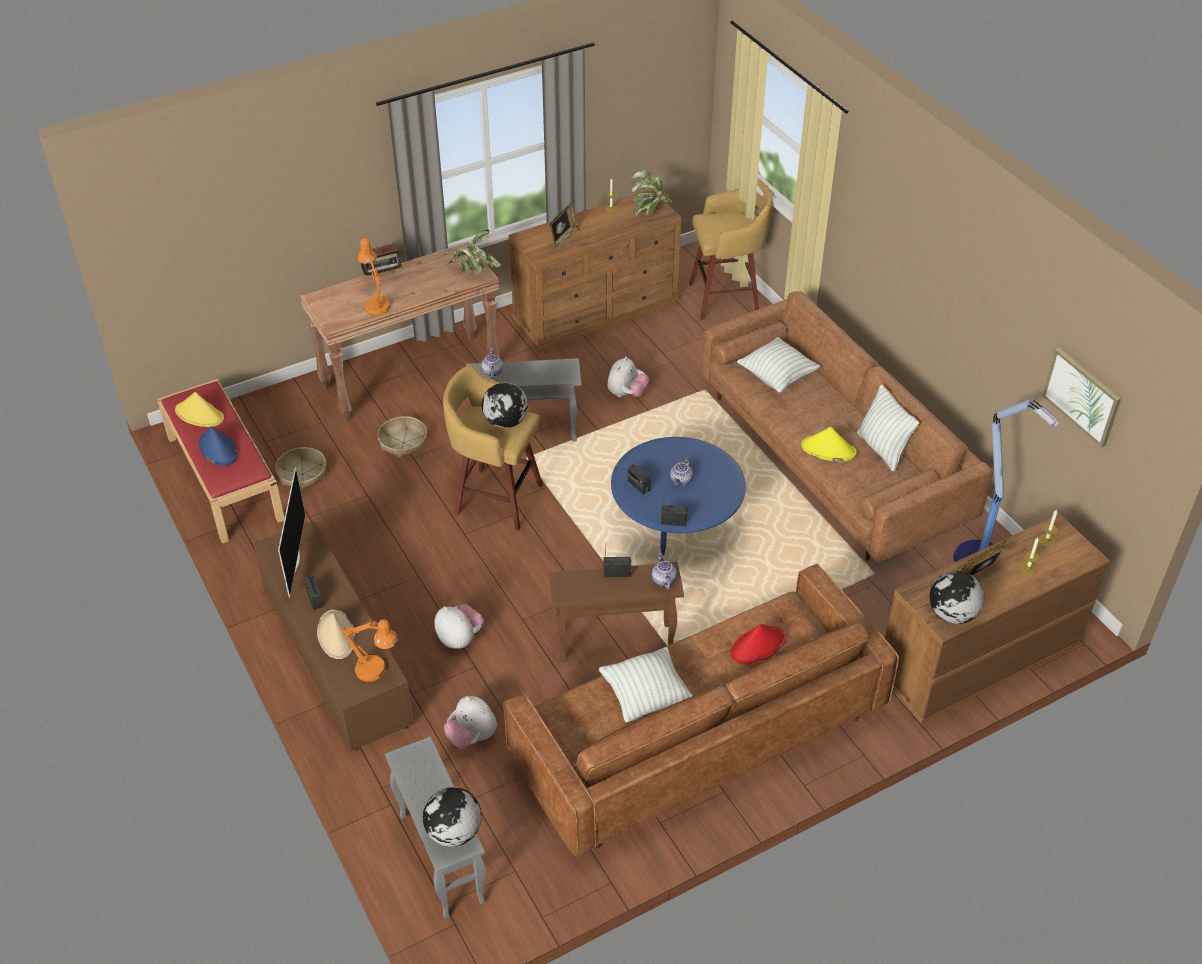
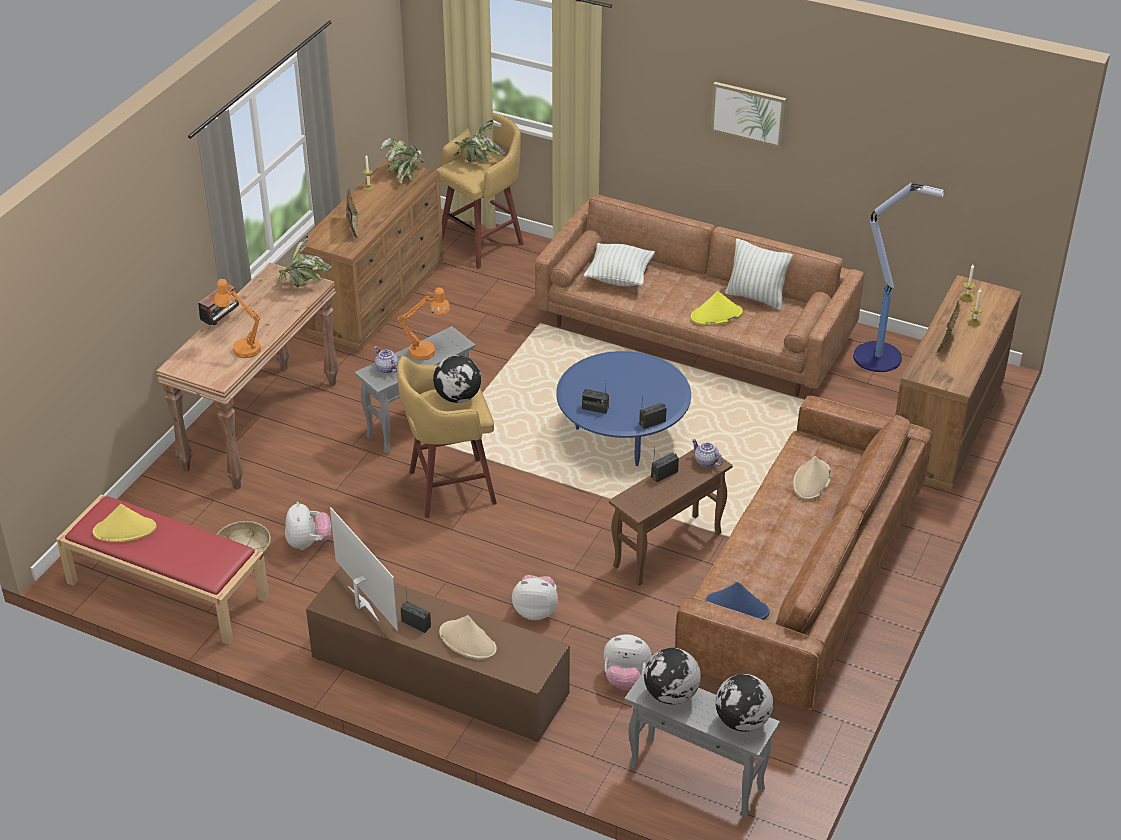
camera: 35 degrees left, 5 degrees down
blue hat [198,426,237,466] -> blue hat moved to [705,582,769,620]
orange table lamp [341,619,398,682] -> orange table lamp moved to [398,288,451,360]
basket [378,416,427,458] -> none
pillow [599,647,693,723] -> none
plush toy [607,357,649,397] -> plush toy moved to [285,502,331,550]
teapot [670,458,693,486] -> none
red hat [731,624,786,664] -> beige hat [793,456,831,500]
globe [929,571,984,624] -> globe moved to [644,648,701,704]
picture [1042,348,1121,447] -> picture moved to [710,82,787,148]
none -> potted plant [453,120,506,162]

